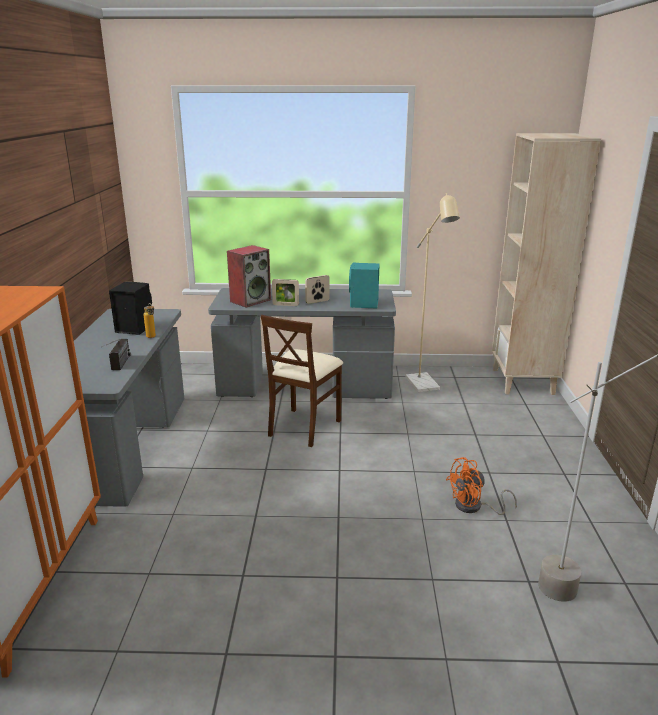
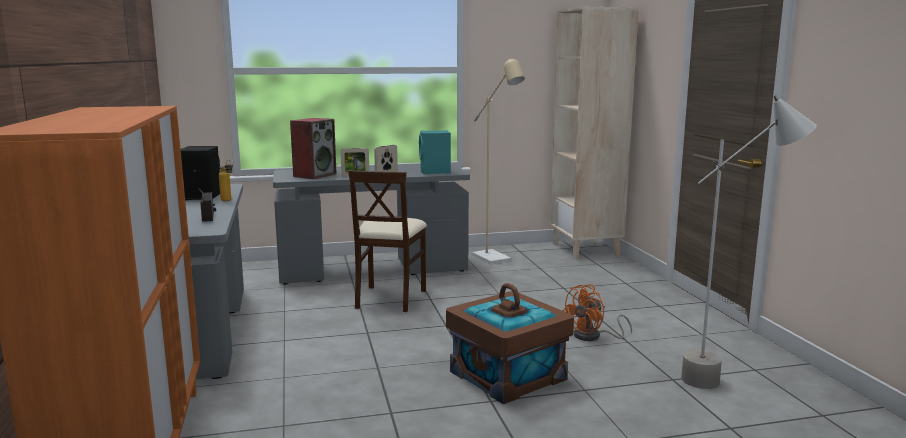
camera: 15 degrees left, 10 degrees down
none -> brown storage box [446,283,574,404]

